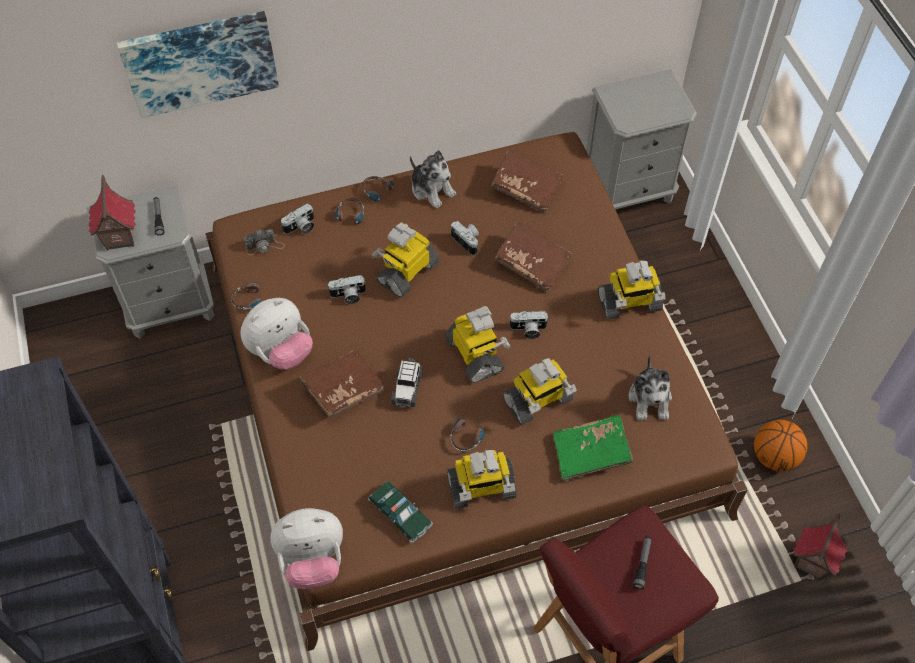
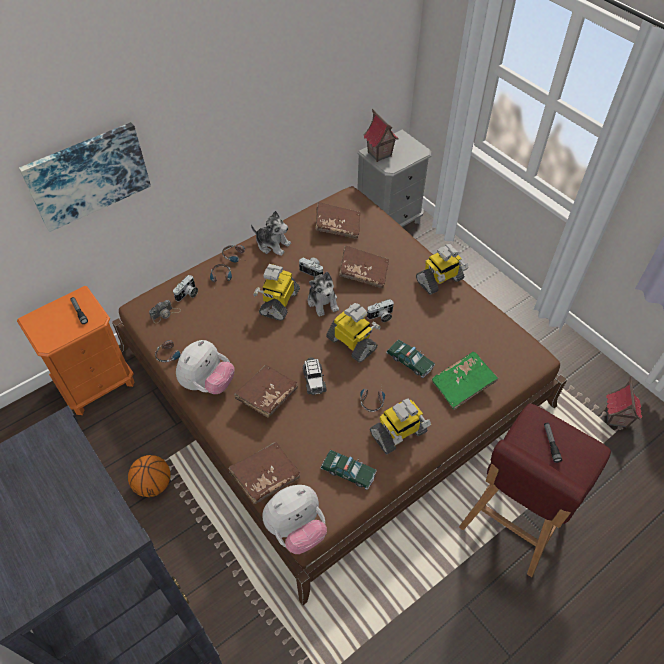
camera: 20 degrees left, 5 degrees down
grey nightstand [87,185,214,339] -> orange nightstand [17,286,134,415]
toy house [88,175,136,251] -> toy house moved to [363,109,399,162]
camera [327,275,366,304] -> none
toy robot [502,358,577,425] -> toy car [386,339,435,378]
plush toy [629,355,672,420] -> plush toy moved to [308,272,339,317]
basketball [754,420,807,471] -> basketball moved to [128,455,171,497]
none -> brown book [228,442,300,504]

